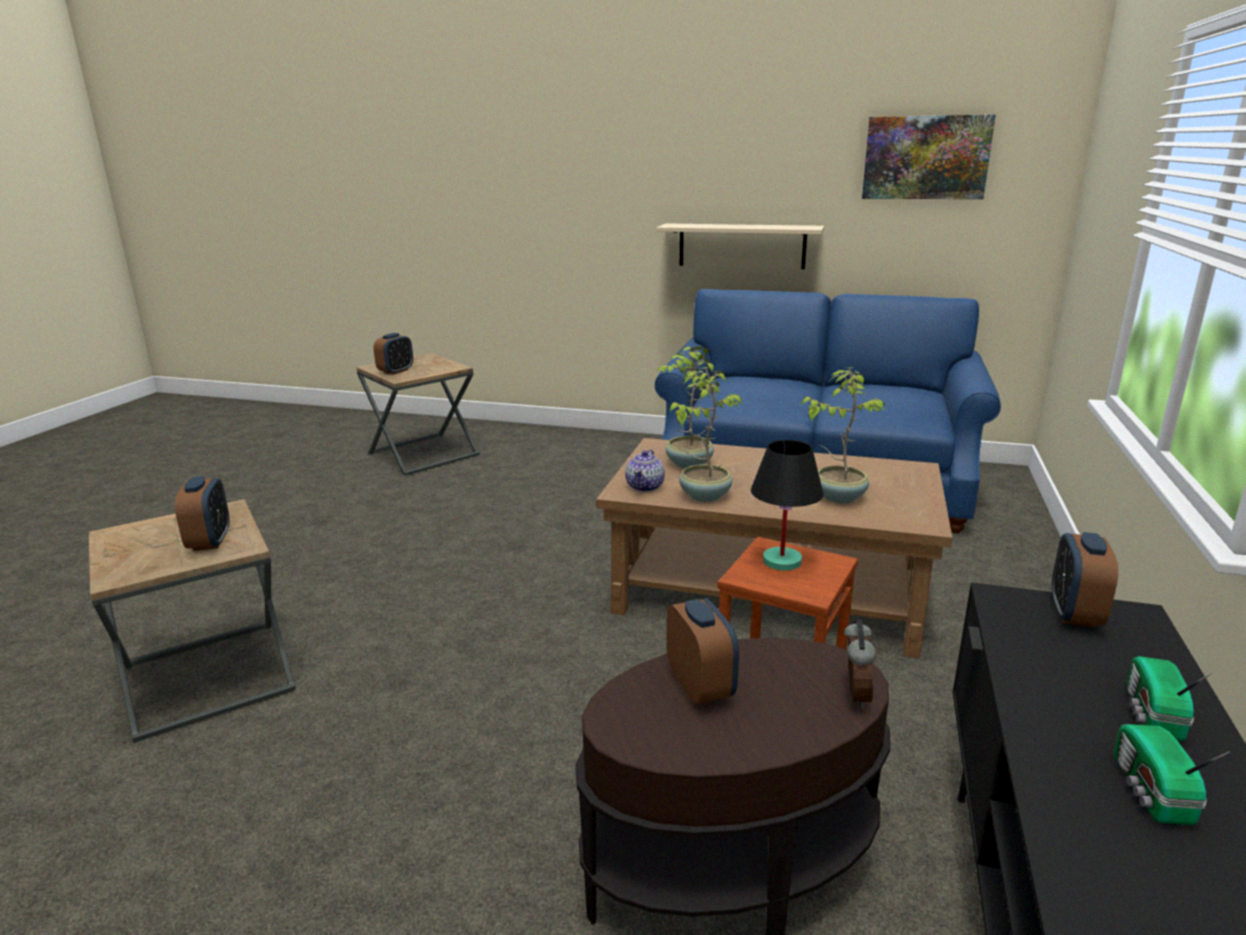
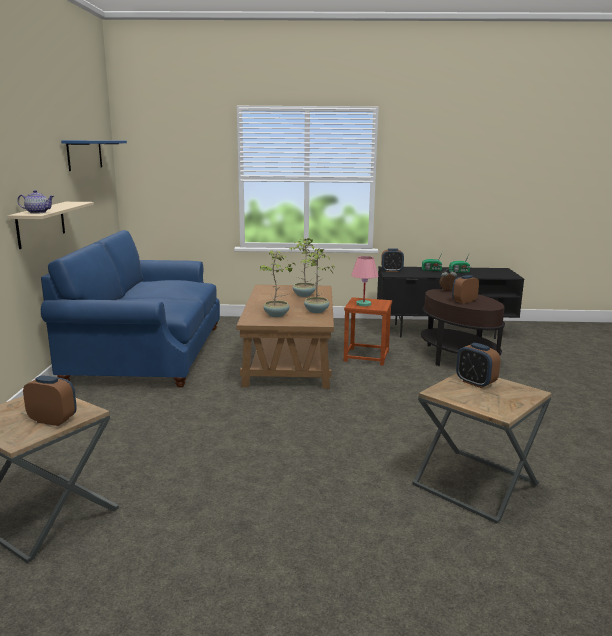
camera: 105 degrees left, 5 degrees down
alarm clock [175,476,229,551] -> alarm clock turned 105 degrees counterclockwise [456,343,500,388]
teapot [625,450,665,492] -> teapot moved to [17,190,54,214]
black table lamp [751,440,824,571] -> pink table lamp [351,256,378,306]
picture [862,114,996,199] -> blue shelf [61,140,127,171]

